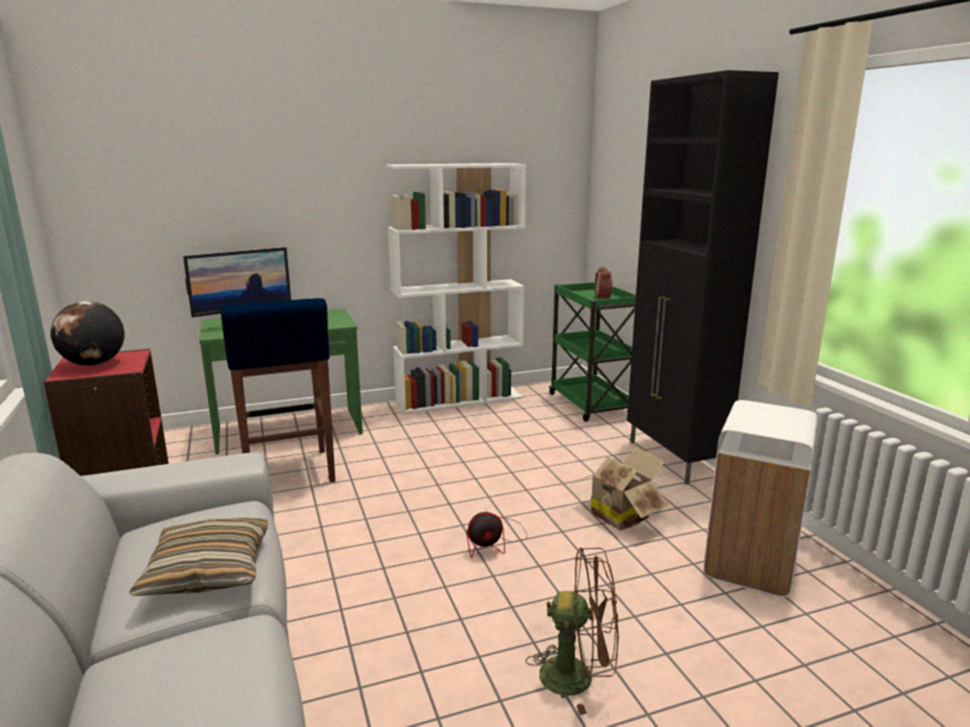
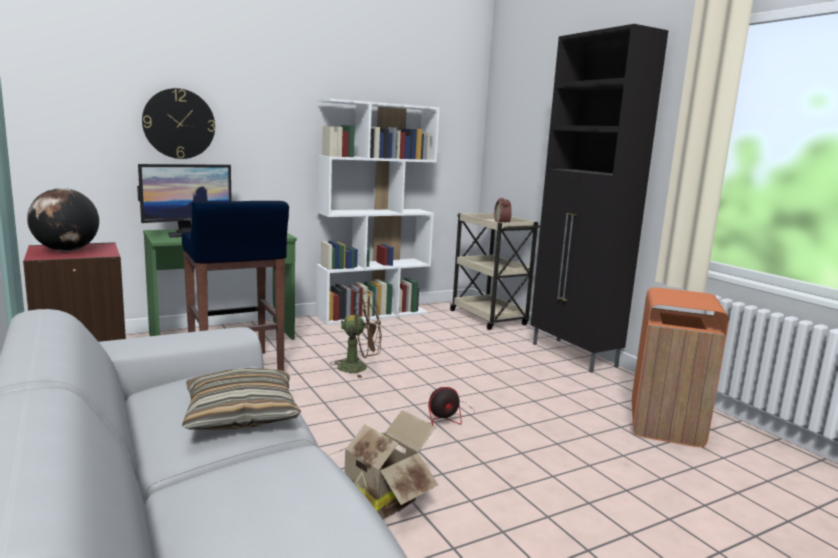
camera: 10 degrees left, 5 degrees down
brown fan [526,547,619,715] -> brown fan moved to [330,291,382,378]
green cart [548,282,636,422] -> beige cart [450,212,540,330]
cardboard box [577,447,669,531] -> cardboard box moved to [330,410,438,519]
white trash can [704,400,818,597] -> orange trash can [632,287,729,447]
none -> wall clock [142,88,215,159]

